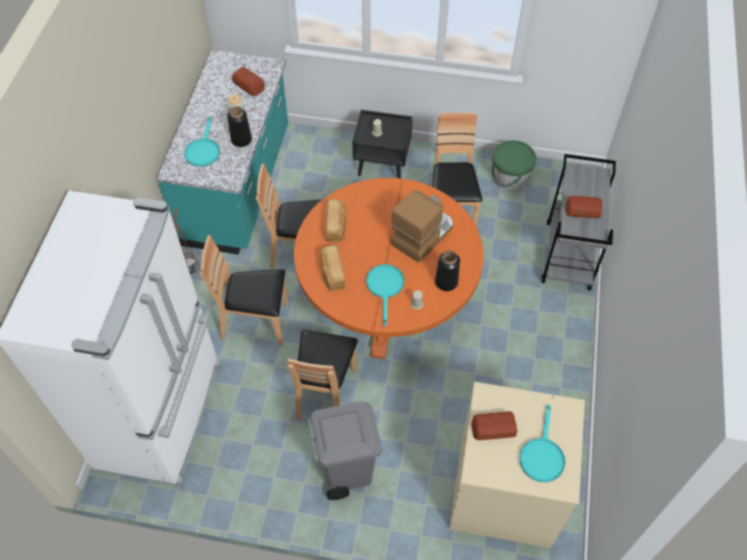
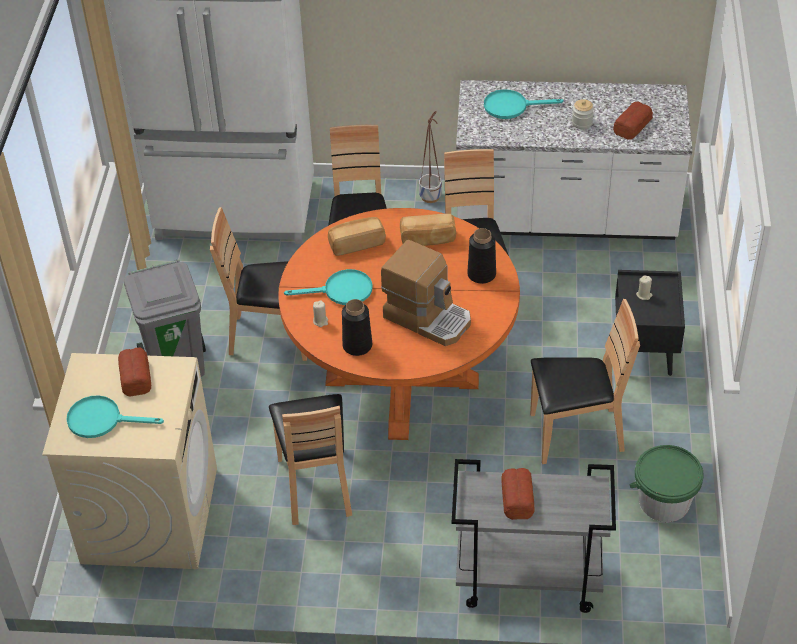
camera: 85 degrees right, 10 degrees down
turquoise counter [157,50,288,255] -> white counter [456,80,693,240]
black vase [227,106,252,147] -> black vase moved to [467,228,496,284]
none -> brown chair [269,394,352,525]

